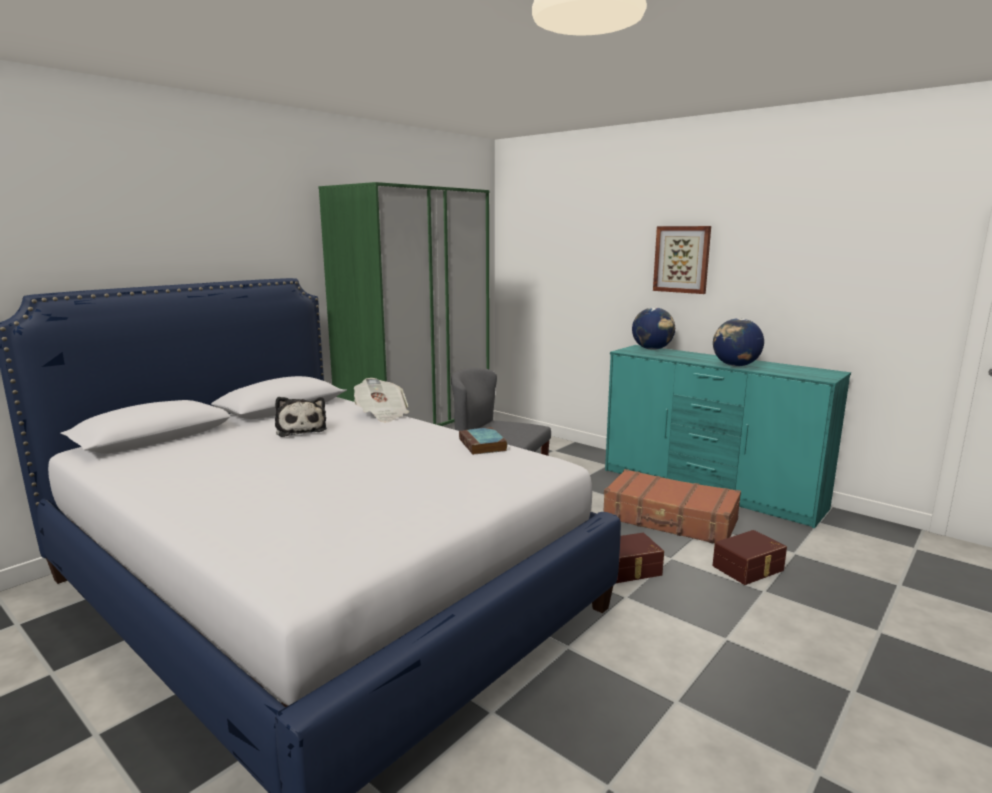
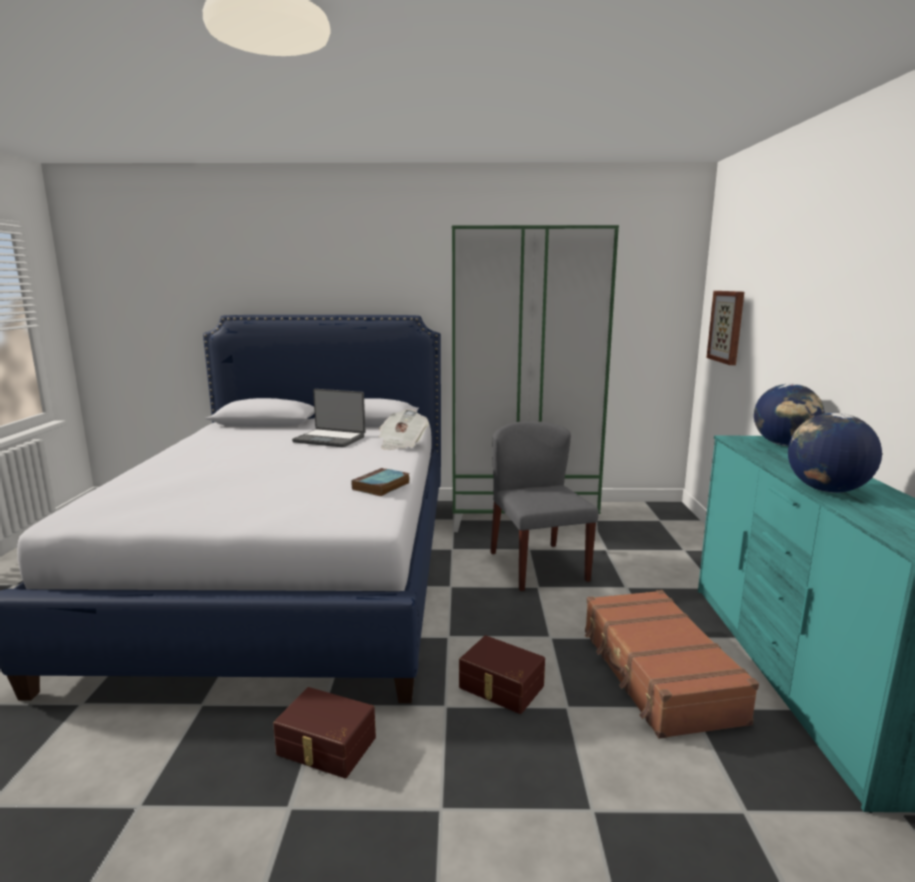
camera: 50 degrees right, 0 degrees up
plush toy [275,397,327,437] -> laptop [292,389,365,447]
picture [653,226,711,294] -> picture moved to [706,291,744,365]
brown storage box [713,530,787,585] -> brown storage box moved to [273,687,376,778]

